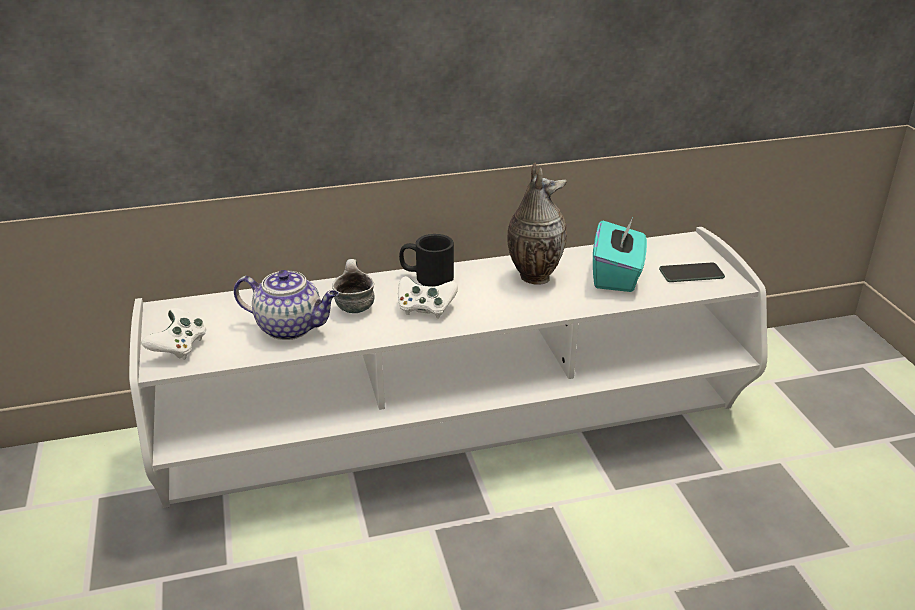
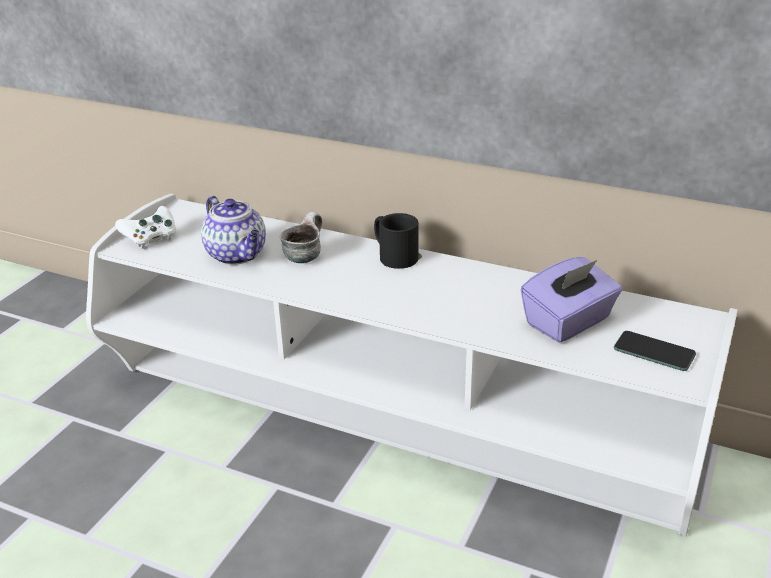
camera: 40 degrees right, 0 degrees up
white game controller [398,276,458,319] -> none
vase [508,162,567,285] -> none
turquoise tissue box [593,220,647,292] -> purple tissue box [521,257,622,343]

